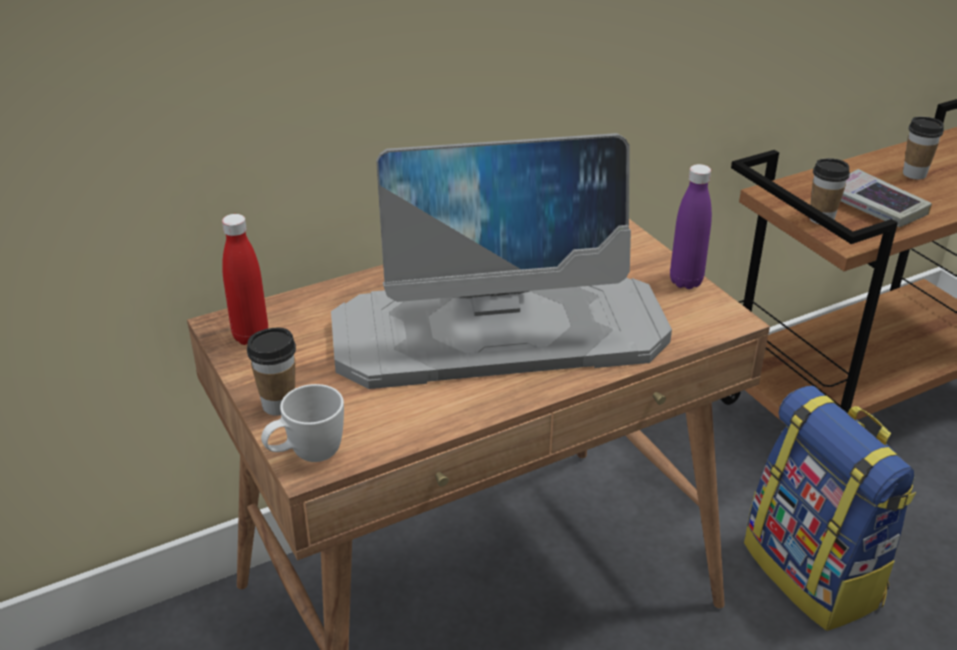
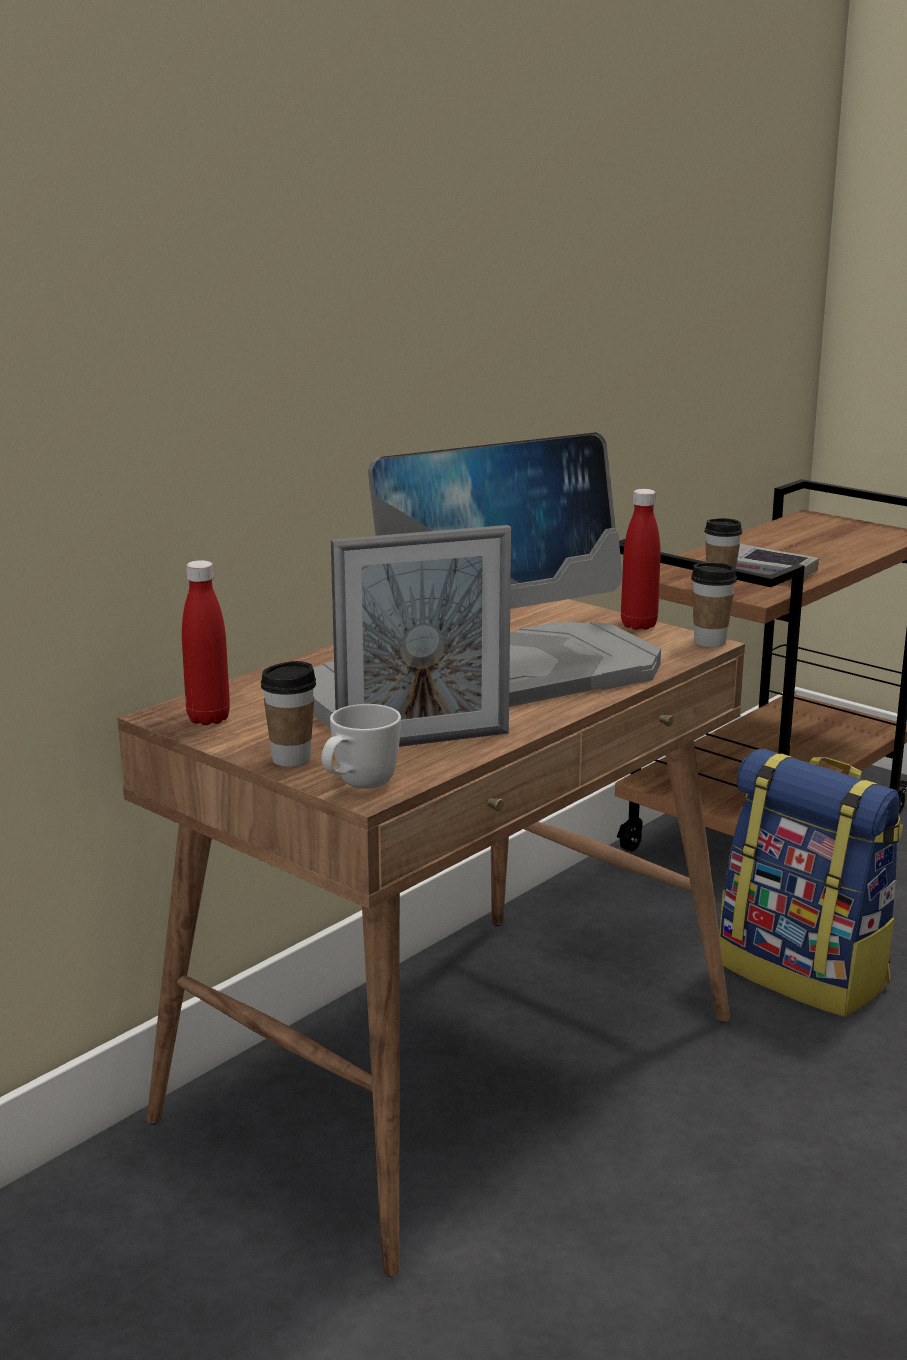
camera: 20 degrees left, 15 degrees down
purple bottle [670,164,712,289] -> red bottle [621,489,661,630]
cup [903,117,944,179] -> cup moved to [691,563,737,647]
none -> picture frame [331,525,511,747]

